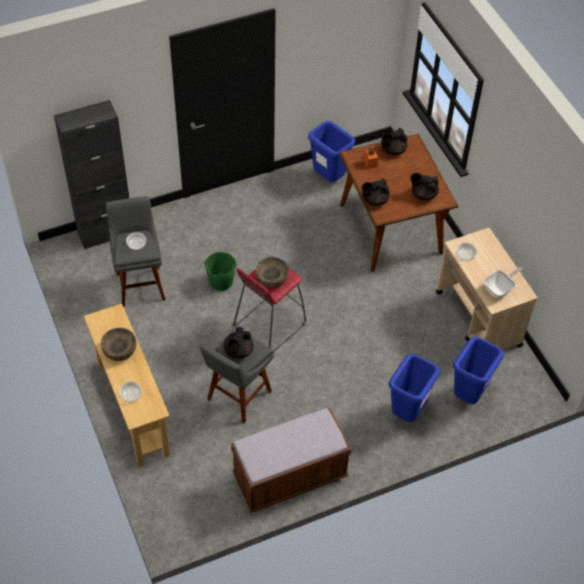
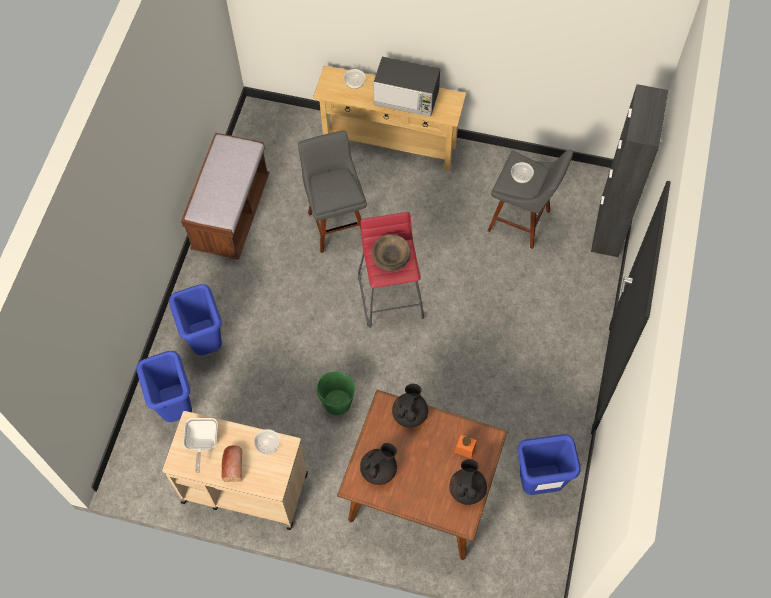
camera: 130 degrees right, 10 degrees up
brown bowl [101,328,137,361] -> microwave [373,57,440,117]
green bucket [204,252,237,291] -> green bucket moved to [316,371,355,415]
black teapot [223,327,254,358] -> none
none -> bread [222,445,242,482]

